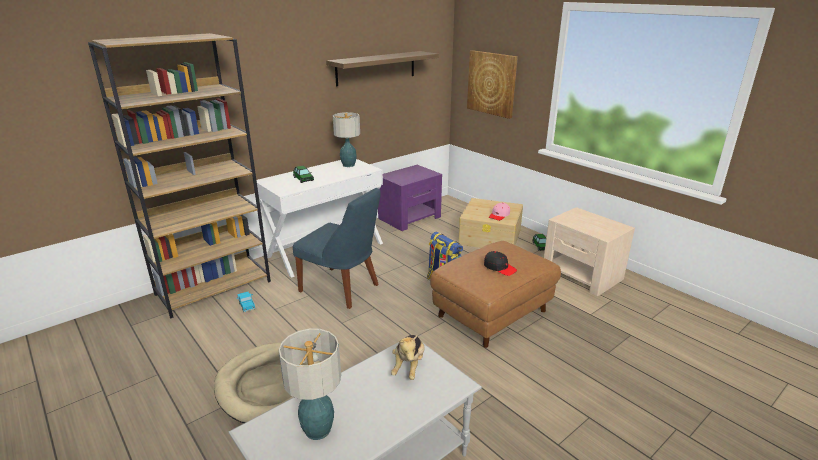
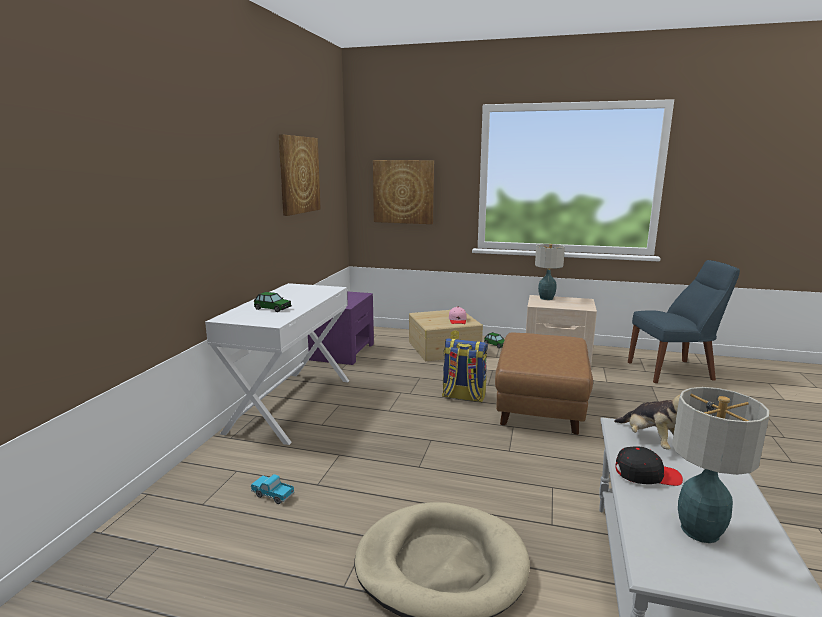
camera: 35 degrees left, 10 degrees down
brown bookcase [88,33,271,318] -> none
blue chair [293,188,381,309] -> blue chair moved to [628,260,740,383]
shelf [326,51,439,87] -> picture [279,134,321,216]
table lamp [333,112,360,167] -> table lamp moved to [535,244,565,300]
black cap [484,251,517,276] -> black cap moved to [615,446,683,486]

